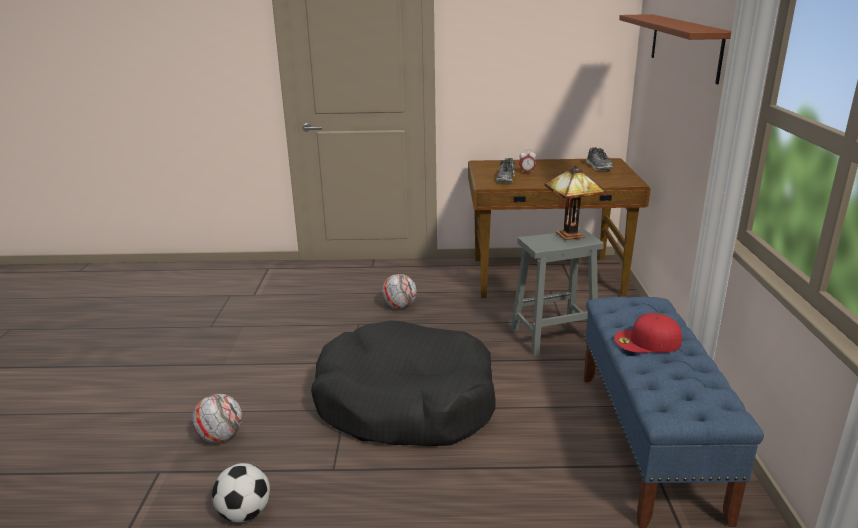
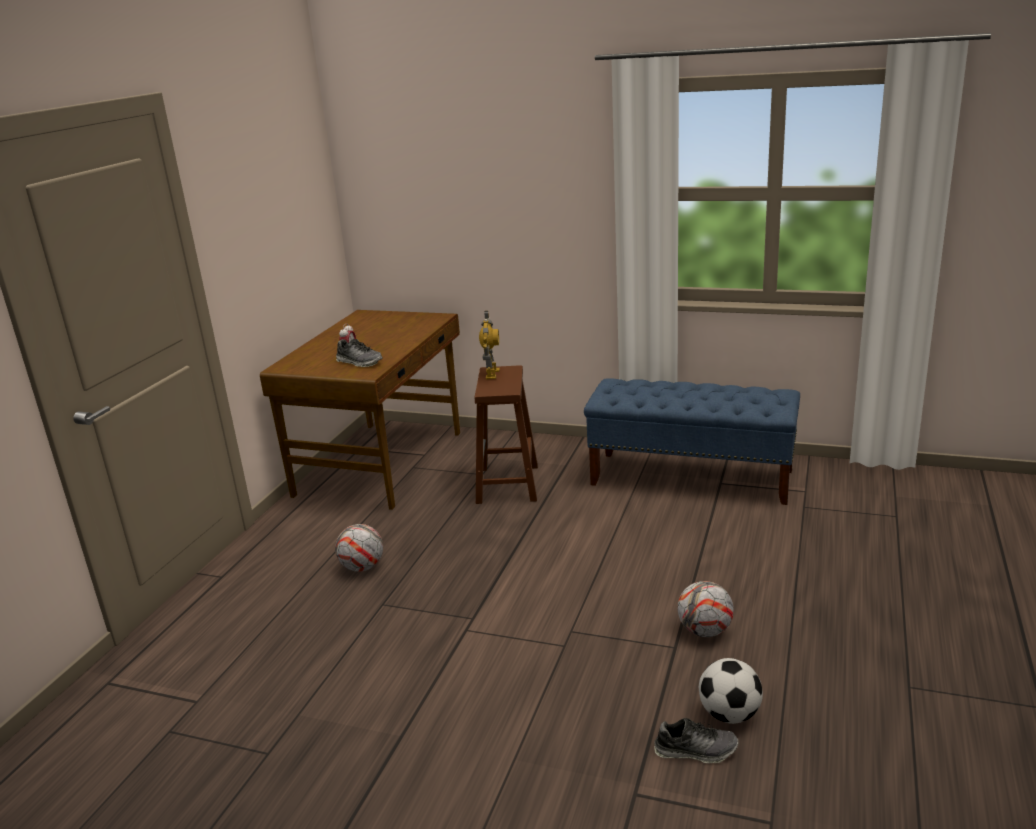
camera: 70 degrees left, 0 degrees up
football [192,394,242,443] -> football moved to [678,581,734,637]
black dog bed [311,321,496,446] -> none
grey stool [511,229,604,356] -> brown stool [475,365,538,504]
table lamp [544,165,606,240] -> toy robot [479,311,500,379]
shoe [586,147,613,171] -> shoe moved to [654,718,738,763]
red cap [614,313,682,353] -> none
brown shelf [619,14,732,84] -> none

